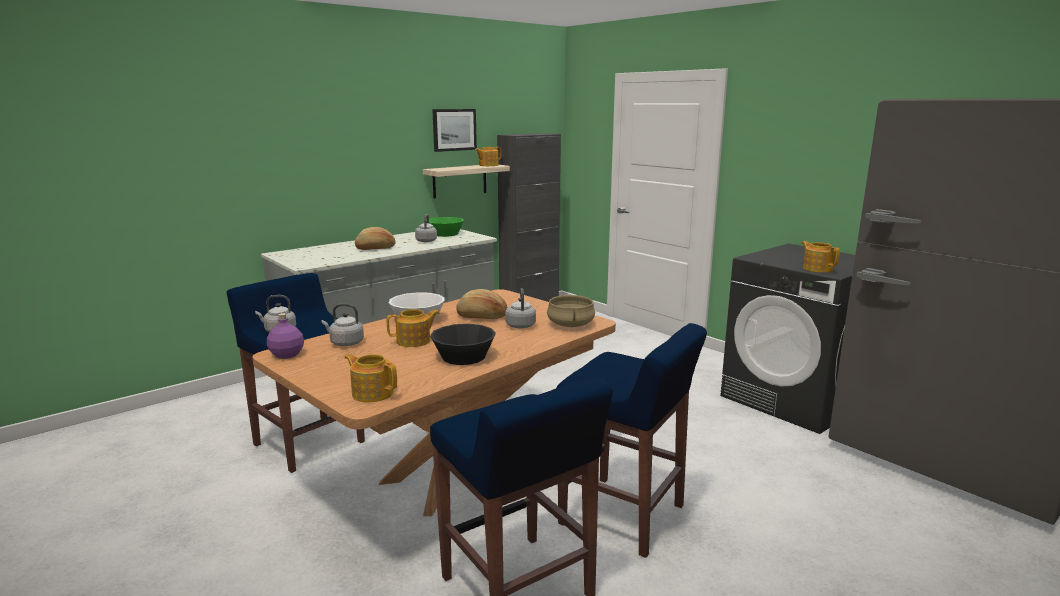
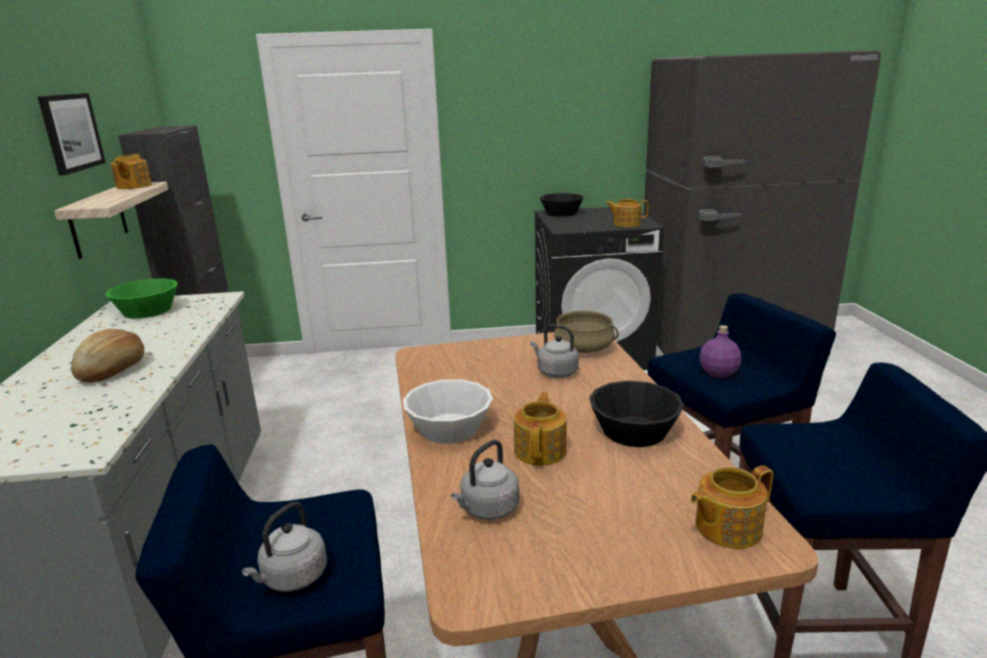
camera: 55 degrees left, 5 degrees up
purple bottle [267,313,304,359] -> purple bottle moved to [700,325,741,378]
grey kettle [415,214,437,242] -> none
bread [456,289,508,319] -> none
none -> black bowl [540,193,584,217]

